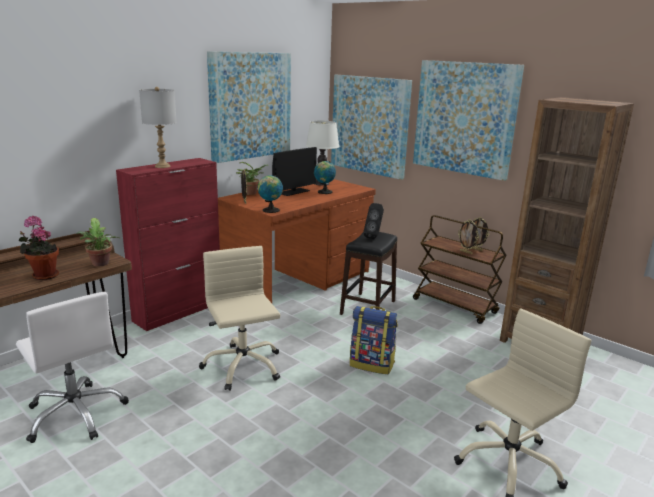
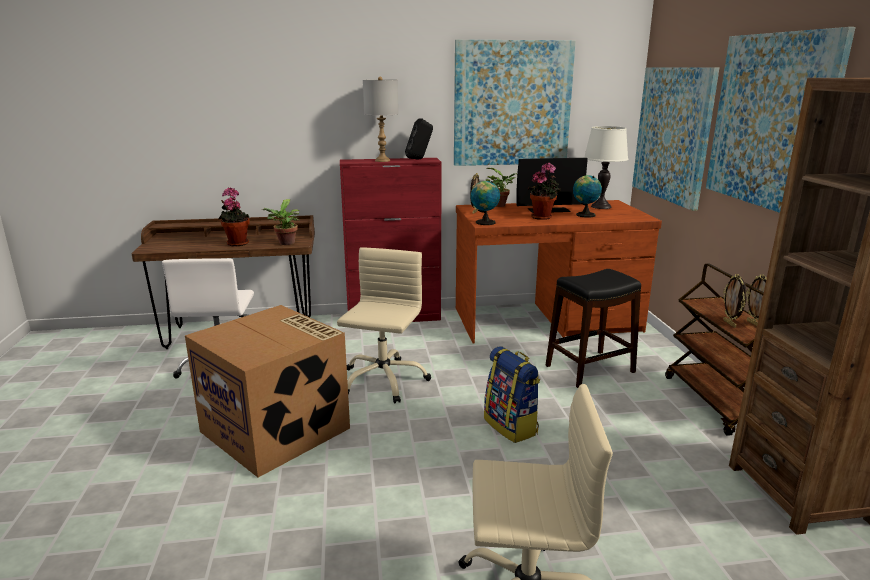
camera: 40 degrees right, 0 degrees up
black speaker [363,203,384,239] -> black speaker moved to [405,118,433,159]
none -> cardboard box [185,305,350,477]
none -> potted plant [528,163,561,220]

